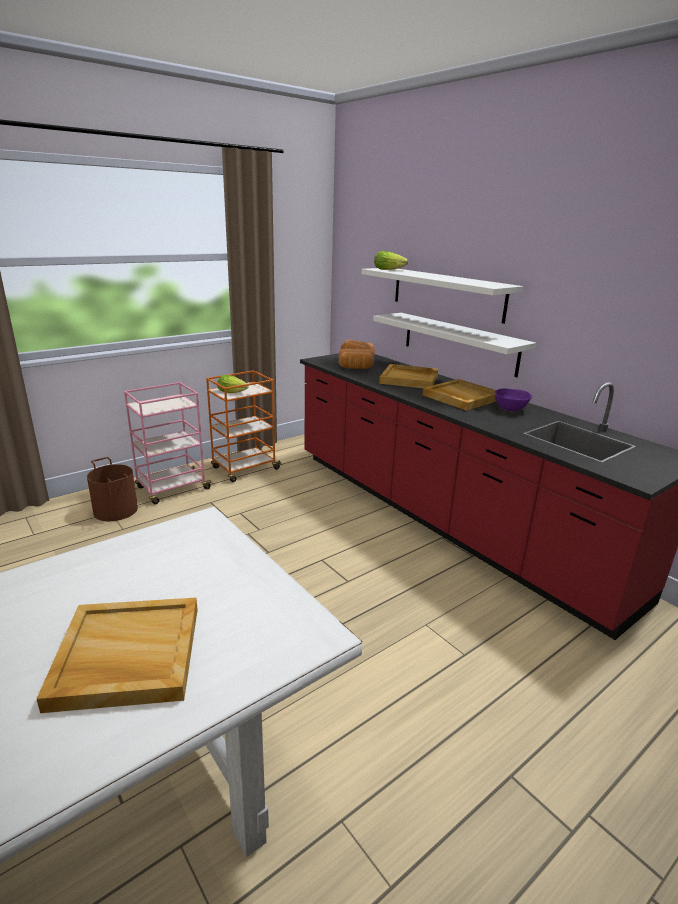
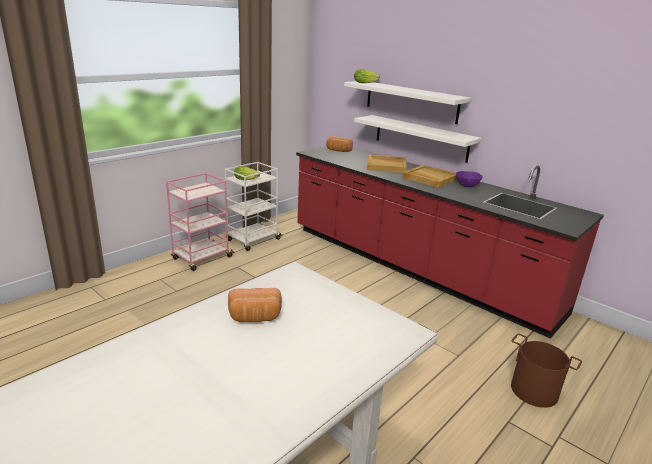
camera: 10 degrees left, 0 degrees up
beige tray [37,598,198,713] -> none
brown bucket [87,457,138,521] -> brown bucket moved to [511,333,582,408]
orange cart [206,370,282,482] -> white cart [225,162,282,251]
bread [339,349,374,369] -> bread moved to [228,288,282,322]

